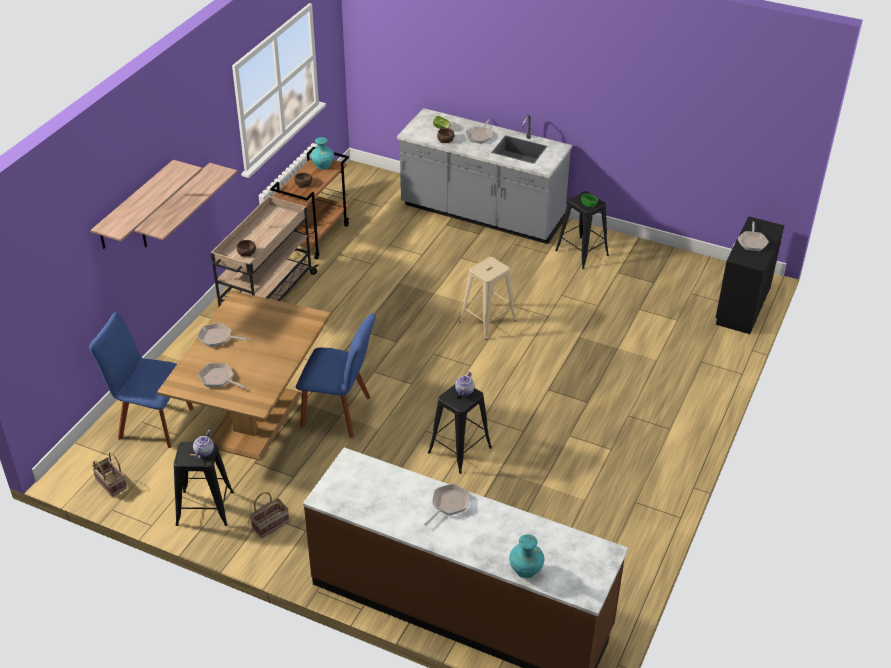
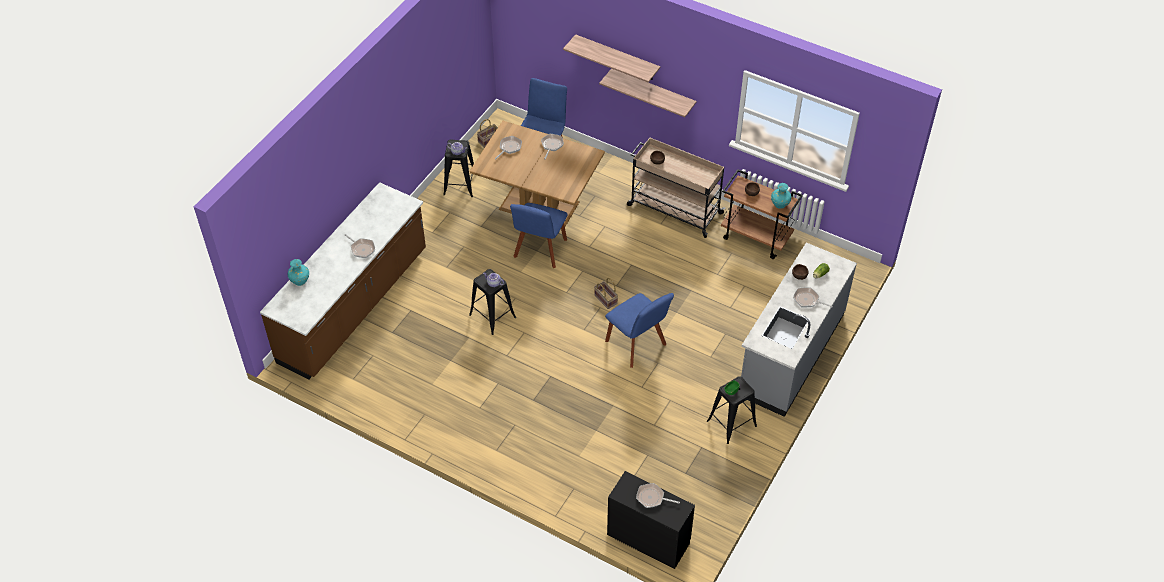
camera: 95 degrees right, 10 degrees up
basket [249,492,289,538] -> basket moved to [594,278,618,309]
beige stool [459,257,516,340] -> blue chair [605,293,674,368]

